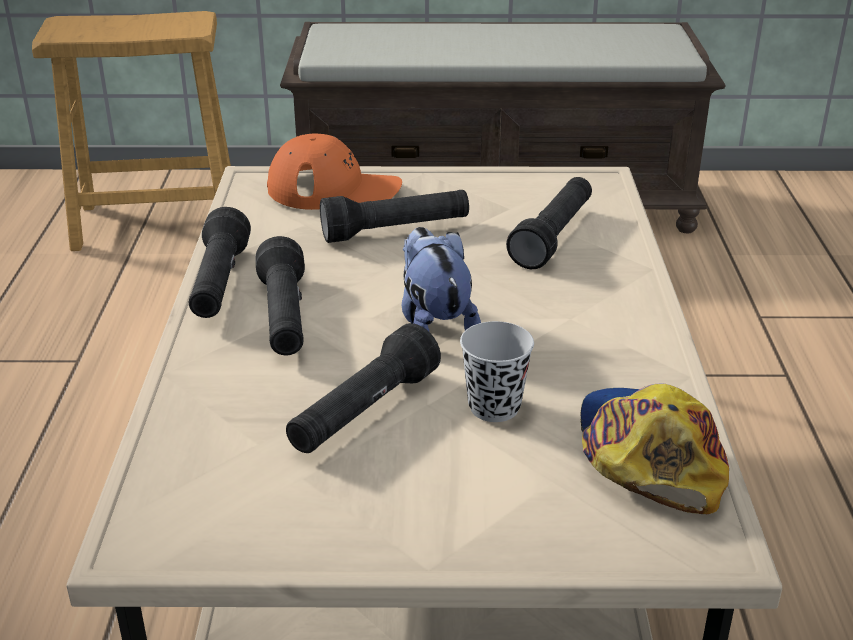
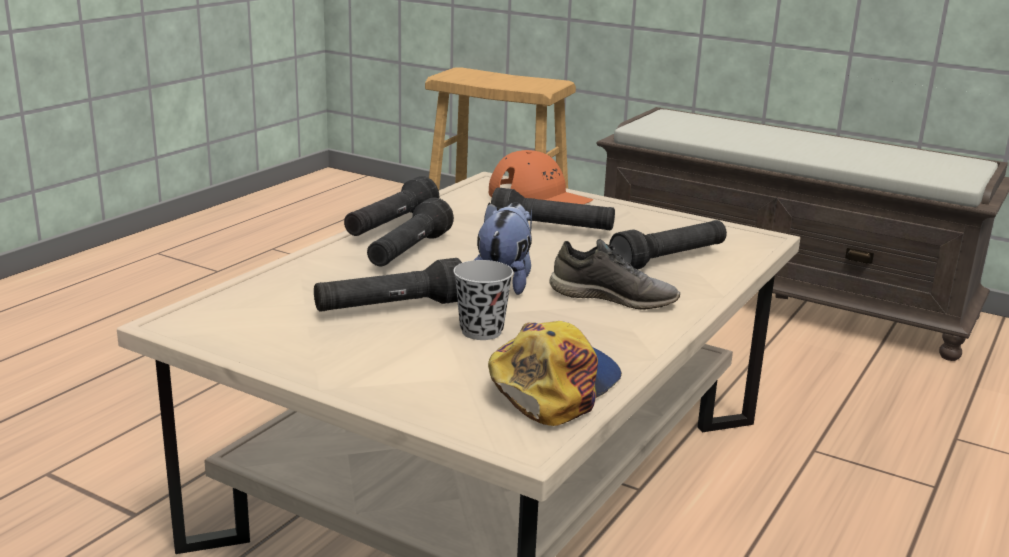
camera: 30 degrees right, 10 degrees down
none -> grey shoe [549,239,680,310]

